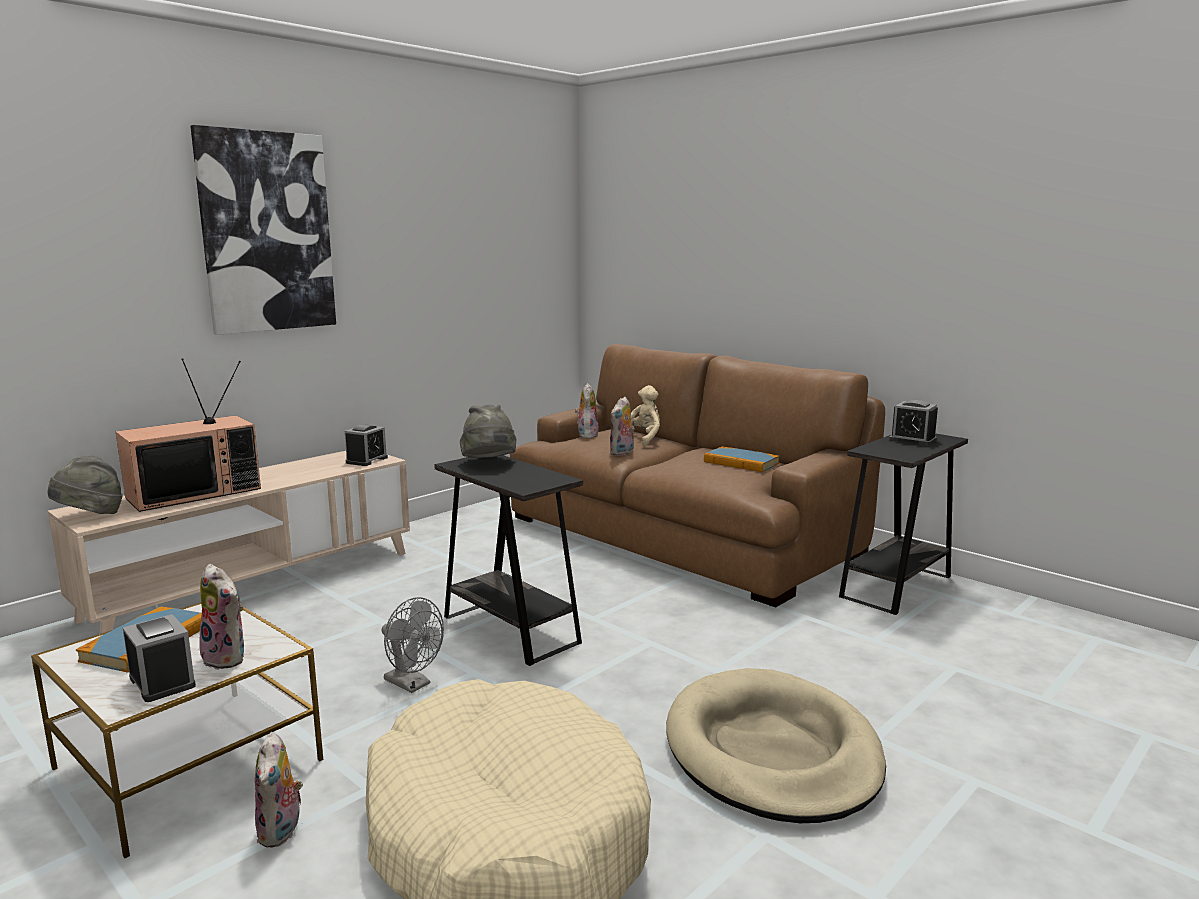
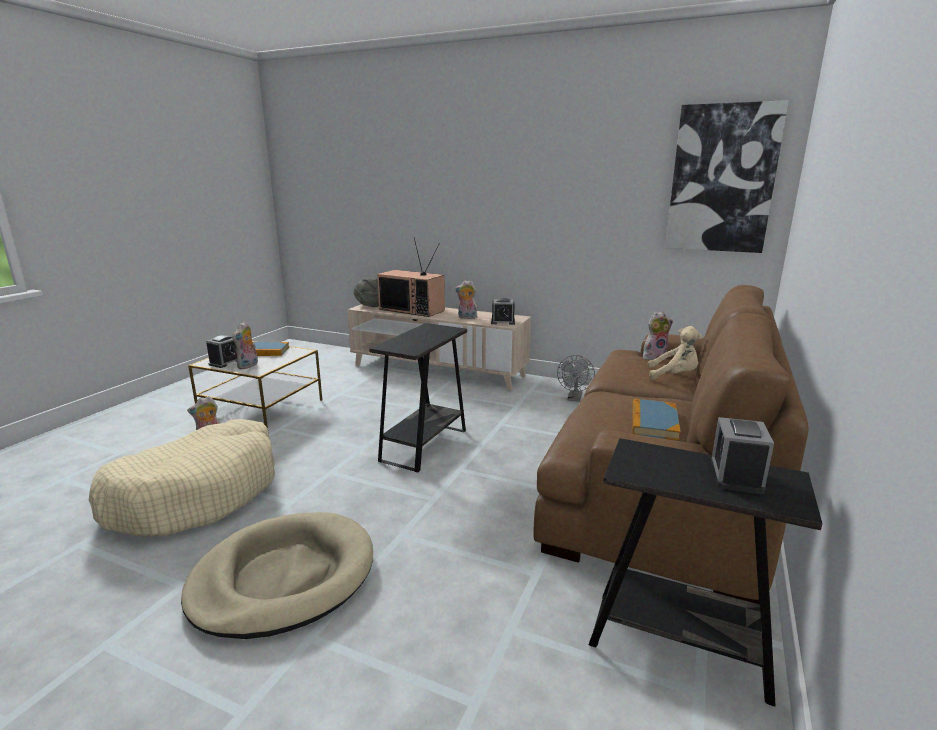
camera: 70 degrees right, 5 degrees up
picture [190,125,336,335] -> picture moved to [665,100,789,253]
grey fan [382,597,444,693] -> grey fan moved to [557,355,595,402]
grey hat [460,404,516,458] -> none
plush toy [610,397,635,456] -> plush toy moved to [455,280,478,319]

